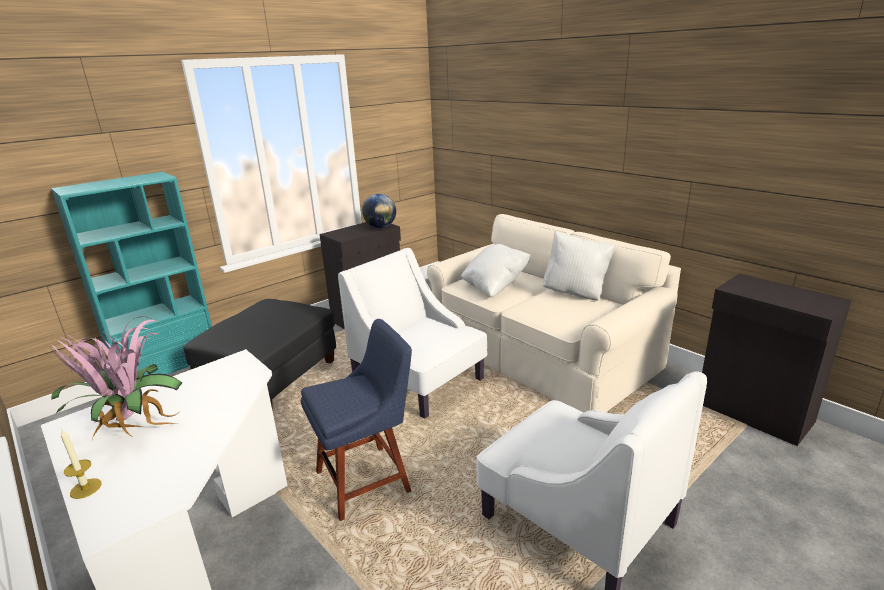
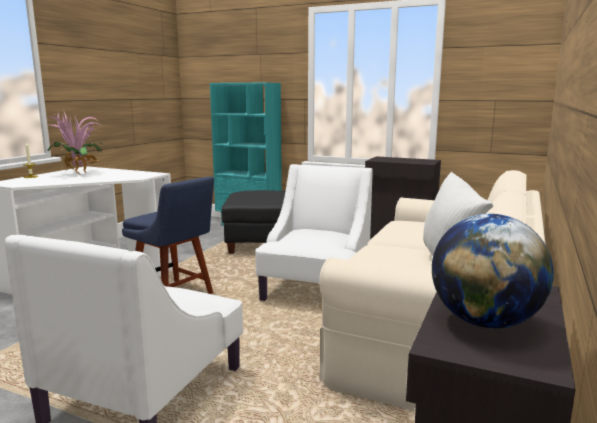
camera: 65 degrees right, 10 degrees down
globe [362,194,396,228] -> globe moved to [432,214,554,328]
white pillow [461,244,531,297] -> none

